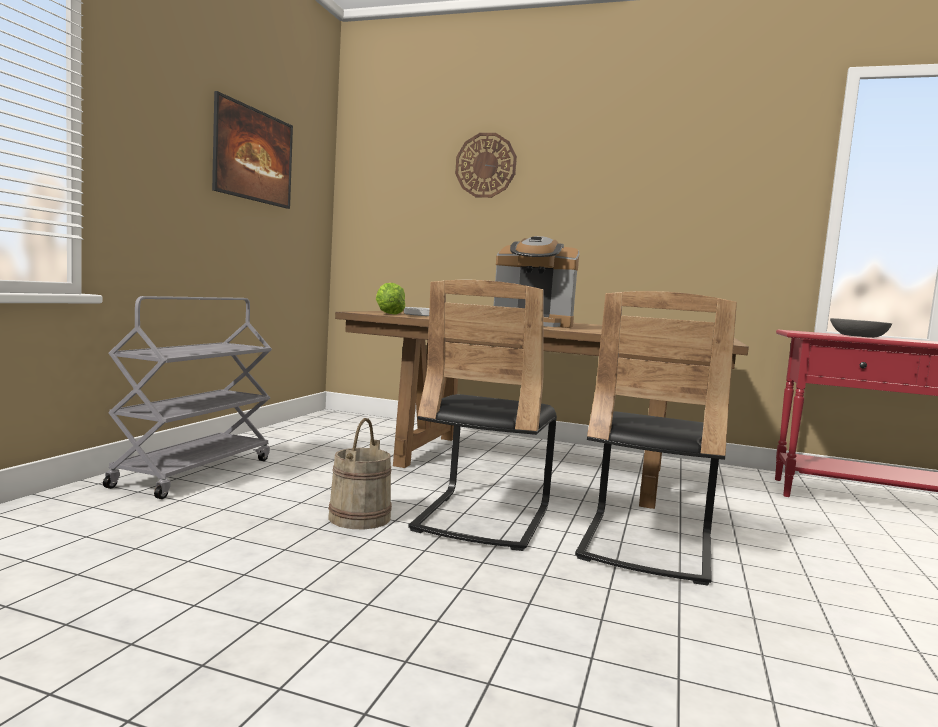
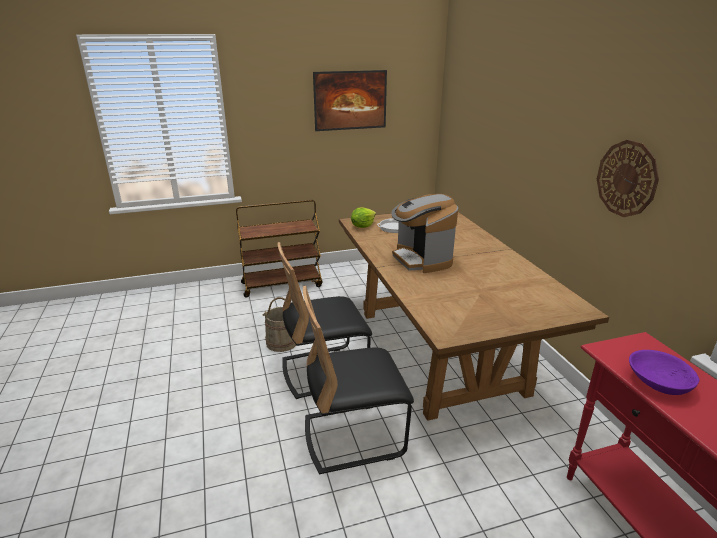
camera: 55 degrees right, 20 degrees up
grey cart [103,296,272,499] -> brown cart [236,200,323,298]
wall clock [455,133,517,198] -> wall clock moved to [597,140,659,217]
grey bowl [830,318,892,338] -> purple bowl [629,350,700,395]

